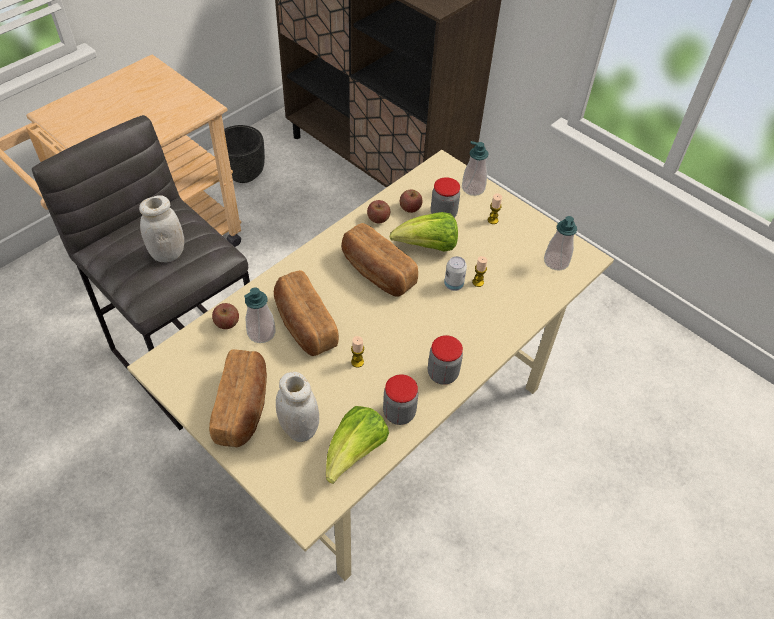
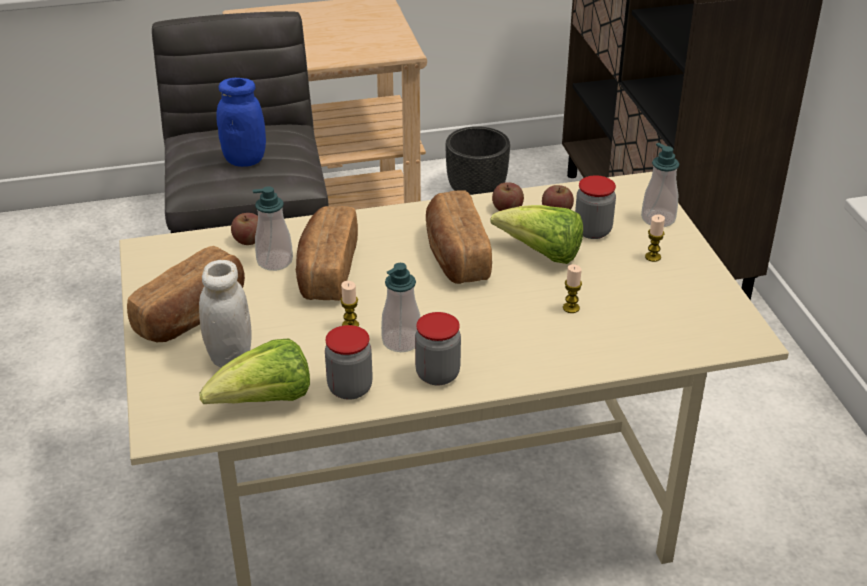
camera: 35 degrees right, 15 degrees down
white jar [139,195,184,263] -> blue jar [216,78,266,167]
can [444,256,467,291] -> none
soap dispenser [544,216,577,270] -> soap dispenser moved to [381,263,420,352]

